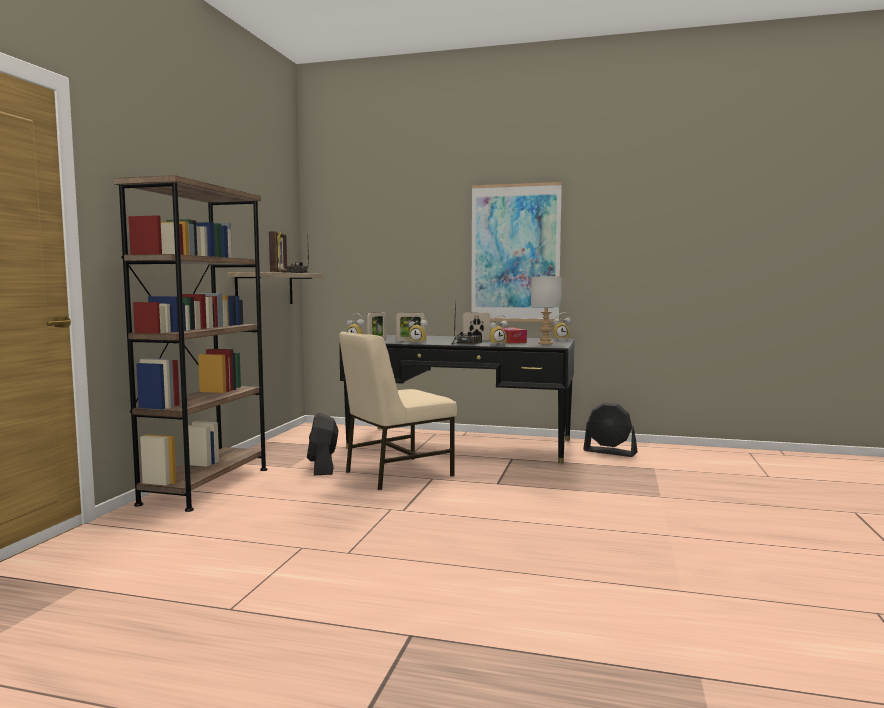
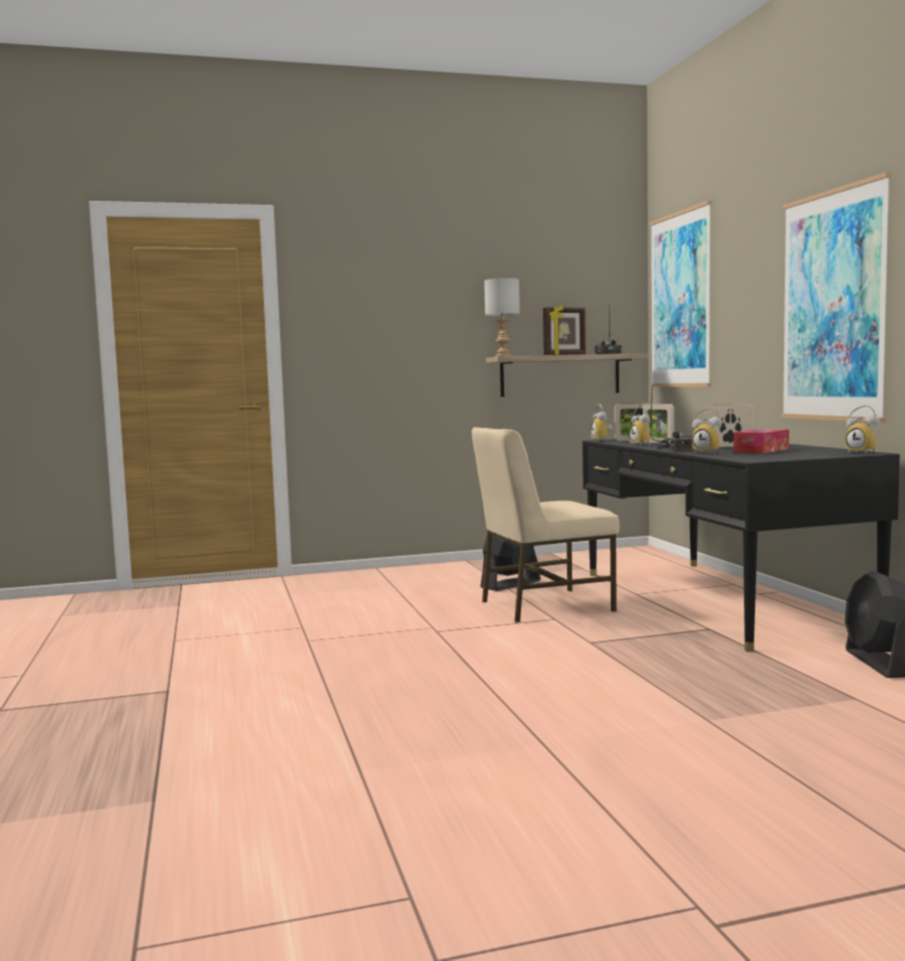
camera: 60 degrees right, 0 degrees up
brown bookcase [114,175,267,512] -> none
beige chair [339,331,457,490] -> beige chair turned 45 degrees counterclockwise [472,427,620,623]
grey table lamp [531,276,562,344] -> grey table lamp moved to [484,278,520,357]
none -> picture [649,200,712,387]

